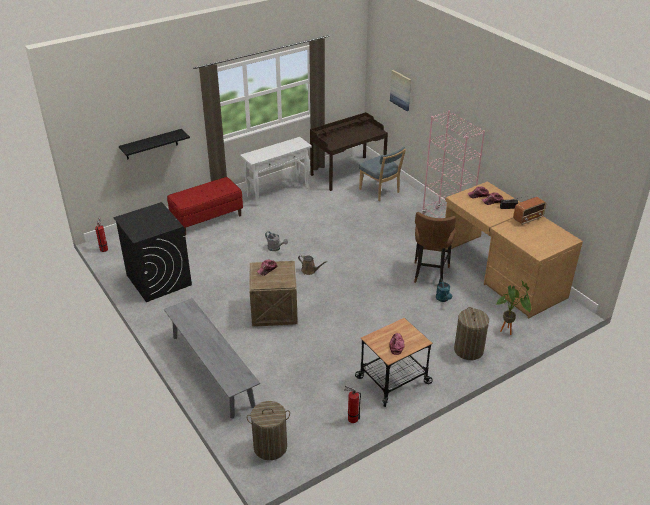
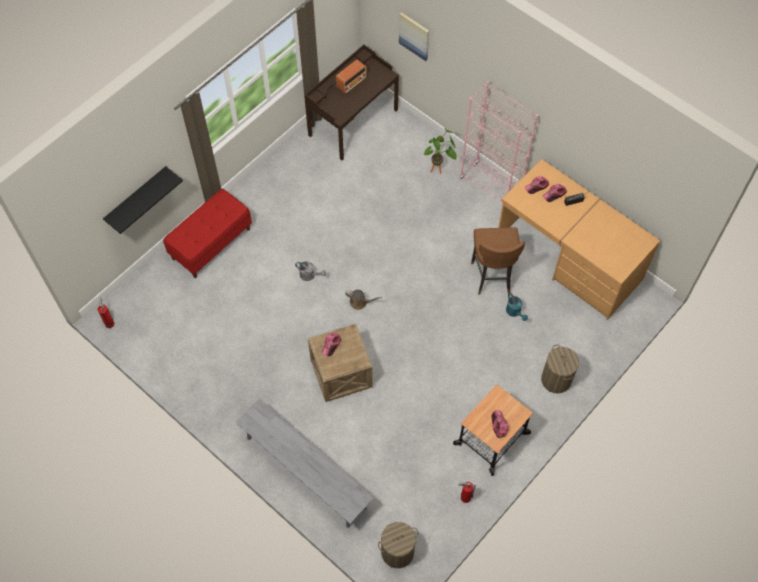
camera: 15 degrees left, 25 degrees up
black washing machine [113,202,192,302] -> none
white console table [240,137,312,206] -> none
blue chair [359,147,406,201] -> none
potted plant [496,281,531,335] -> potted plant moved to [423,129,457,174]
radio [513,197,546,225] -> radio moved to [336,60,367,93]

